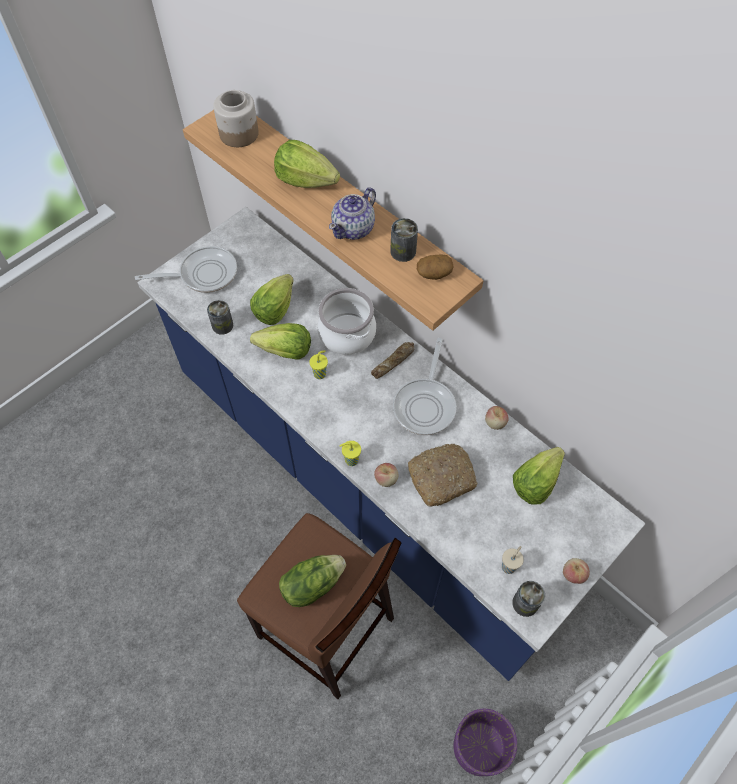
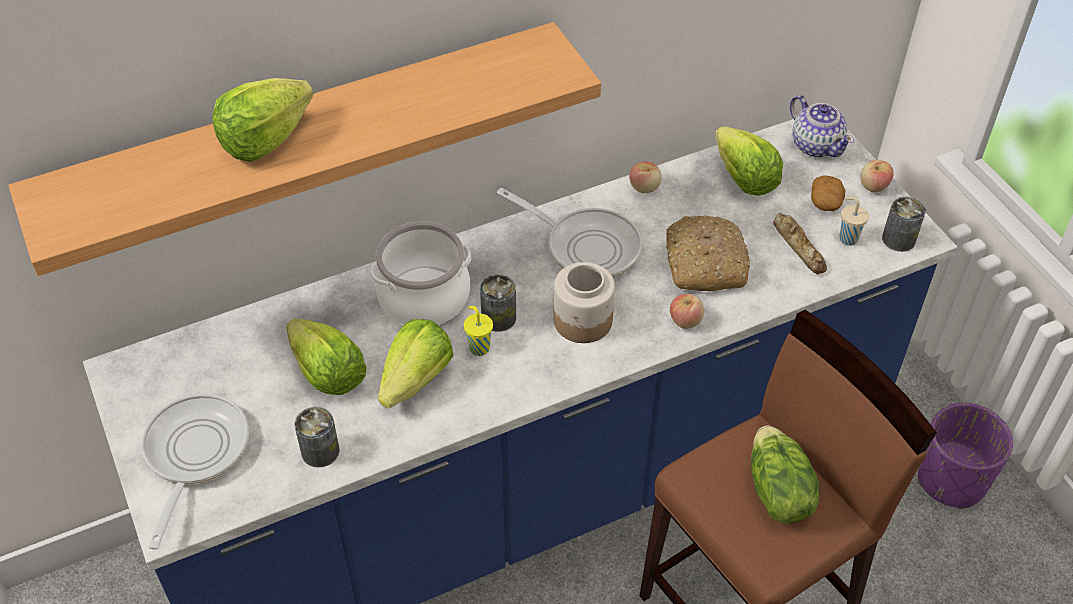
camera: 70 degrees left, 10 degrees down
jar [213,90,259,147] -> jar moved to [553,262,615,343]
teapot [329,187,376,240] -> teapot moved to [790,95,854,158]
yellow cup [339,441,361,466] -> none
bread [371,342,414,379] -> bread moved to [773,213,827,274]
can [390,218,418,262] -> can moved to [480,274,516,332]
potato [417,255,453,280] -> potato moved to [811,175,845,211]

